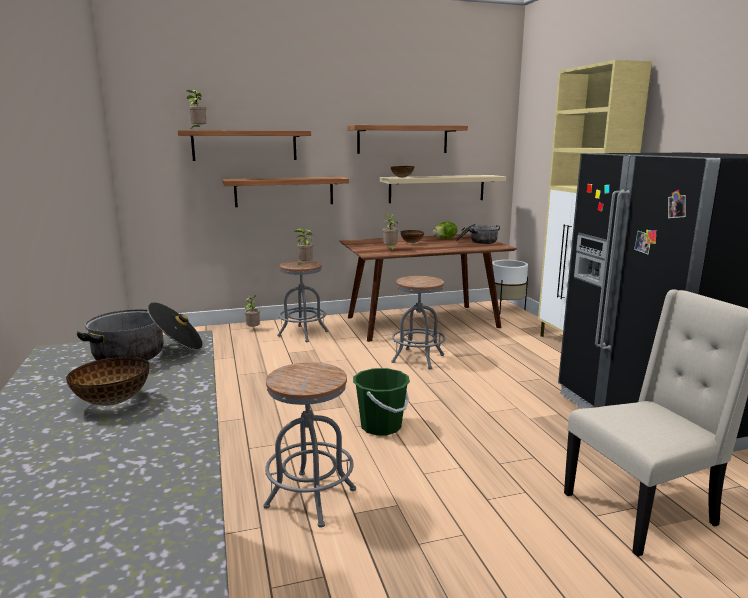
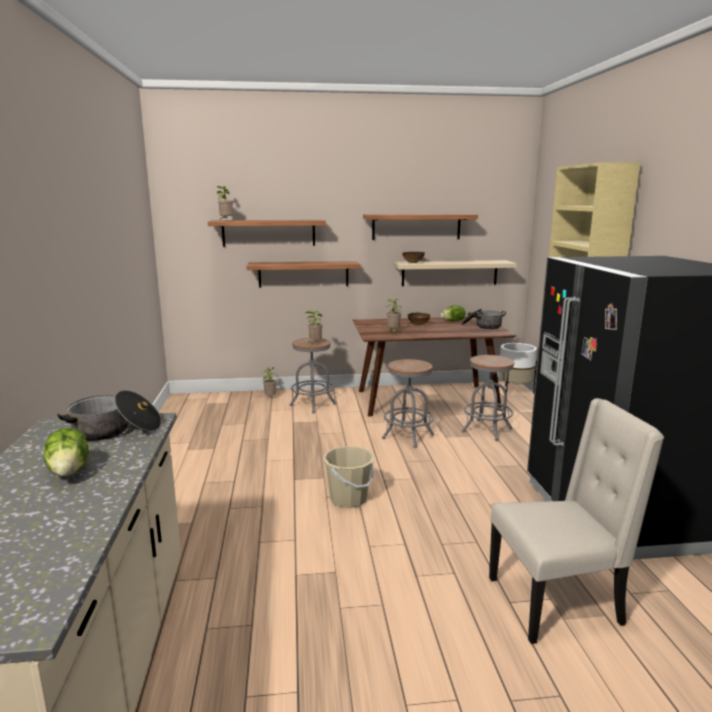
camera: 10 degrees right, 0 degrees up
bowl [66,357,149,406] -> lettuce [44,428,89,477]
grey stool [263,362,356,528] -> grey stool moved to [462,355,514,441]
green bucket [353,368,410,436] -> beige bucket [323,446,374,508]

